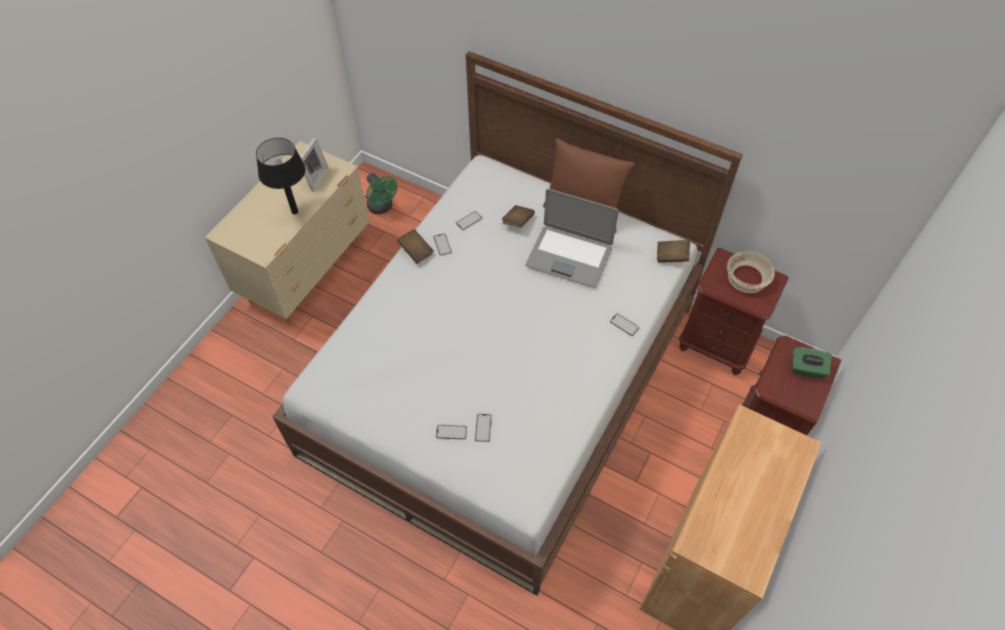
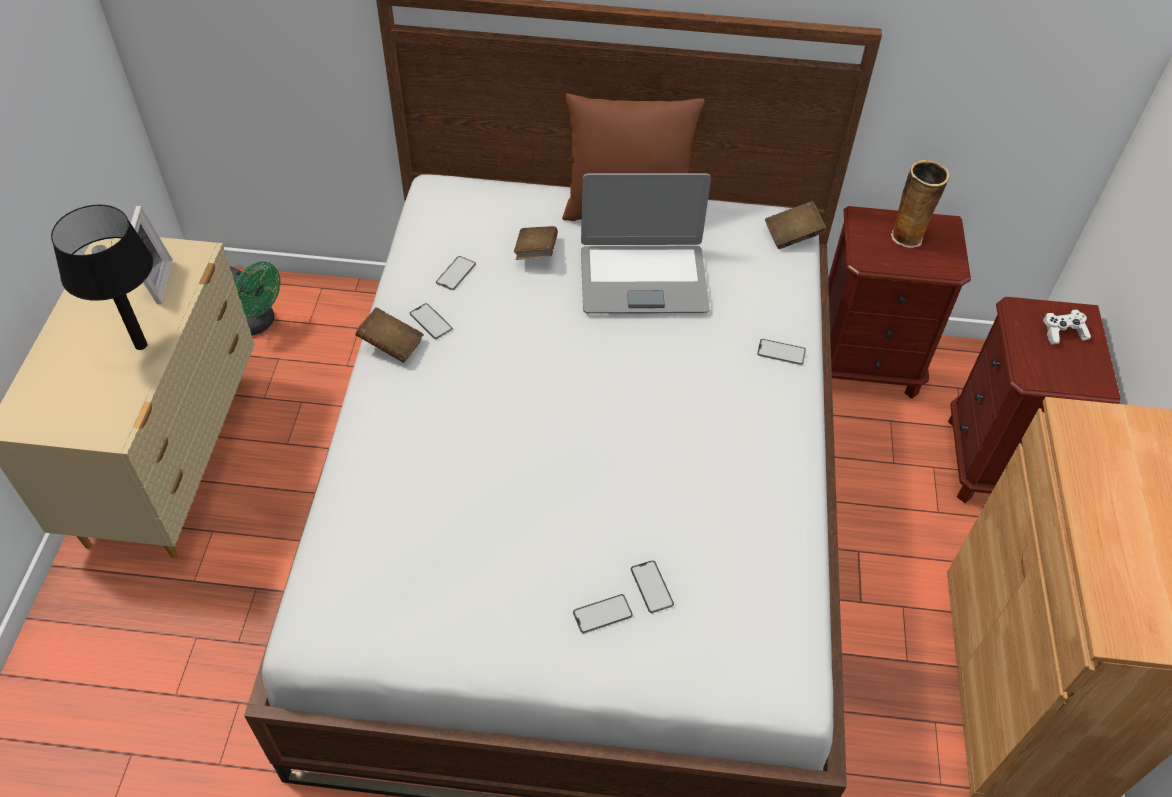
camera: 25 degrees left, 5 degrees down
beige bowl [727,251,775,293] -> vase [891,160,950,248]
green tissue box [792,347,832,379] -> white game controller [1043,310,1091,345]

